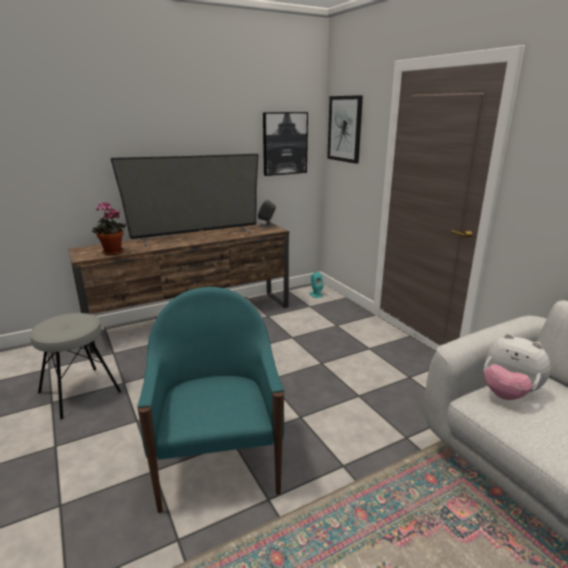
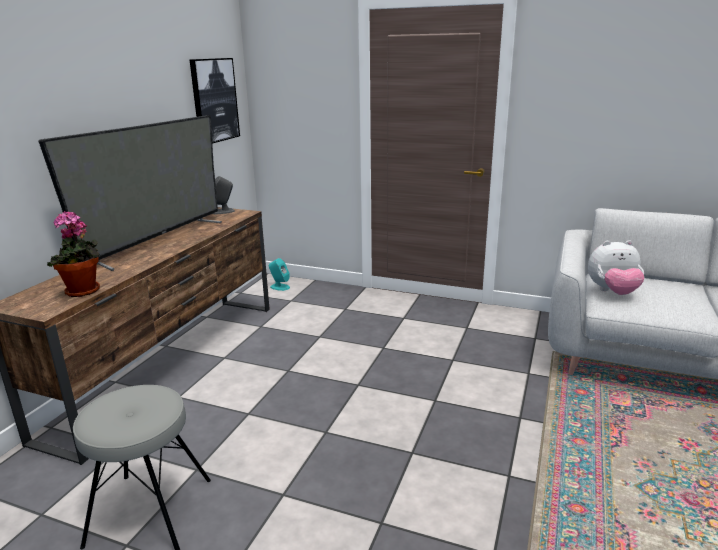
camera: 40 degrees left, 0 degrees up
turquoise armchair [137,287,284,513] -> none
picture [327,95,363,164] -> none

